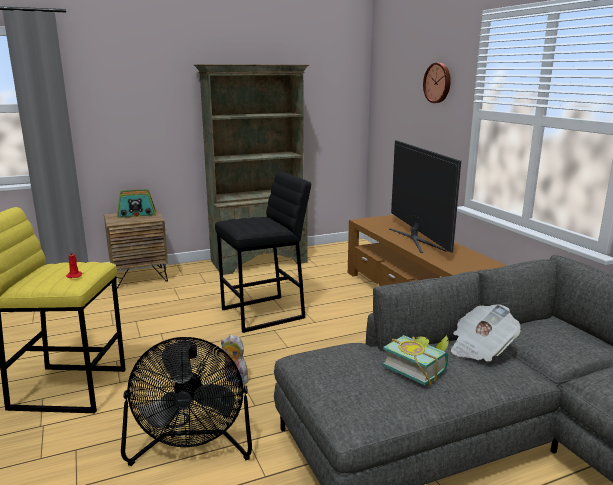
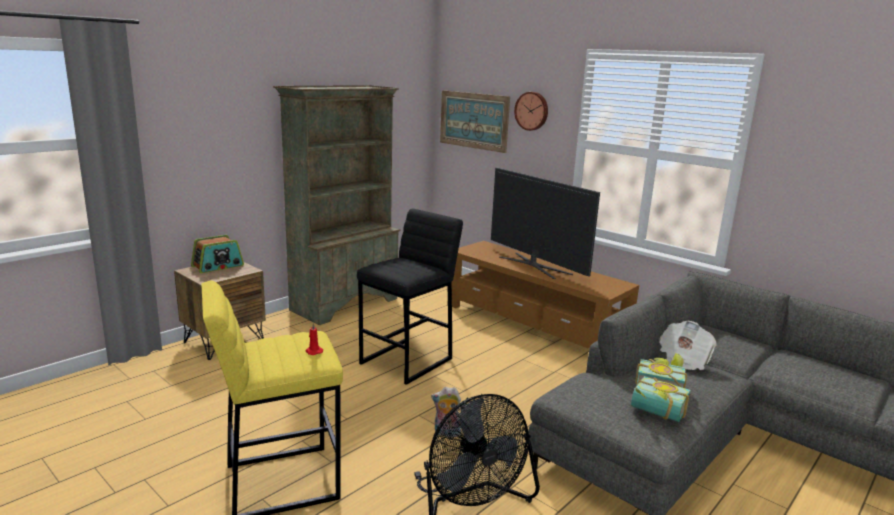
camera: 25 degrees left, 0 degrees up
none -> picture [440,90,510,153]
none -> book [631,376,691,422]

